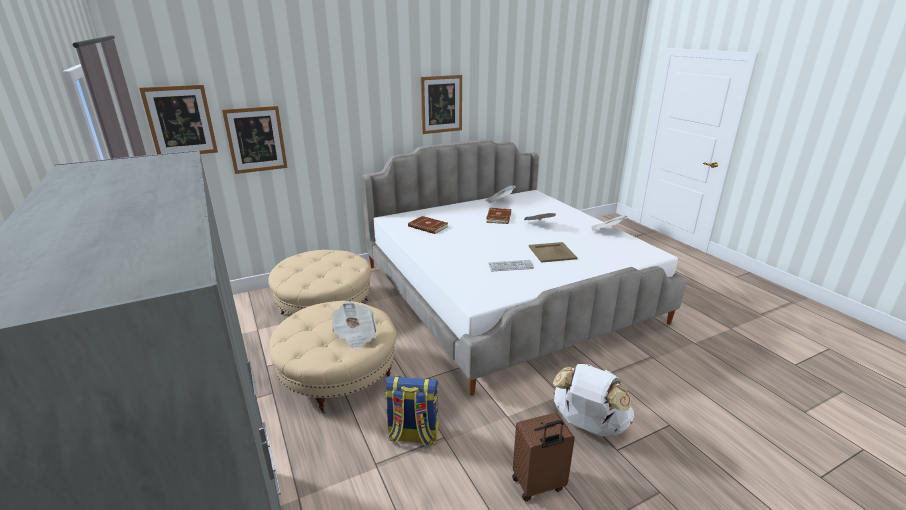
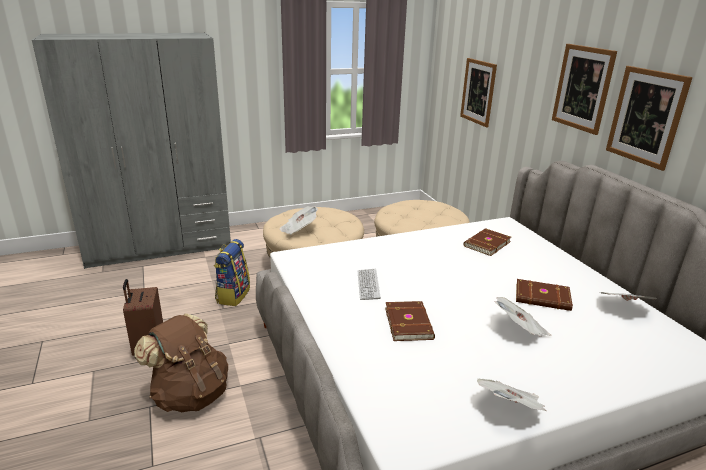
camera: 95 degrees right, 0 degrees up
picture [139,85,218,154] -> picture moved to [552,44,617,135]
beige tray [529,242,578,263] -> brown book [385,301,435,341]
white backpack [553,364,634,436] -> brown backpack [134,314,228,412]

